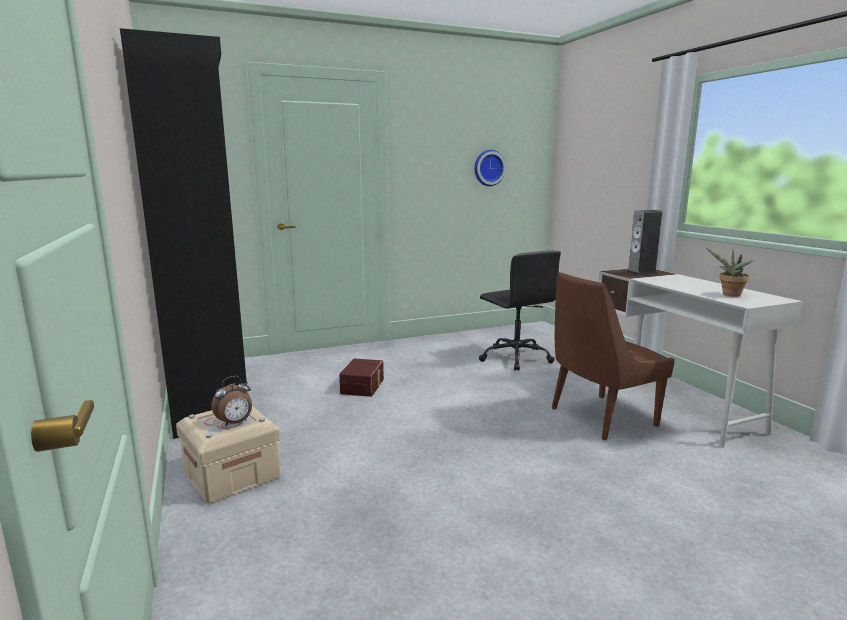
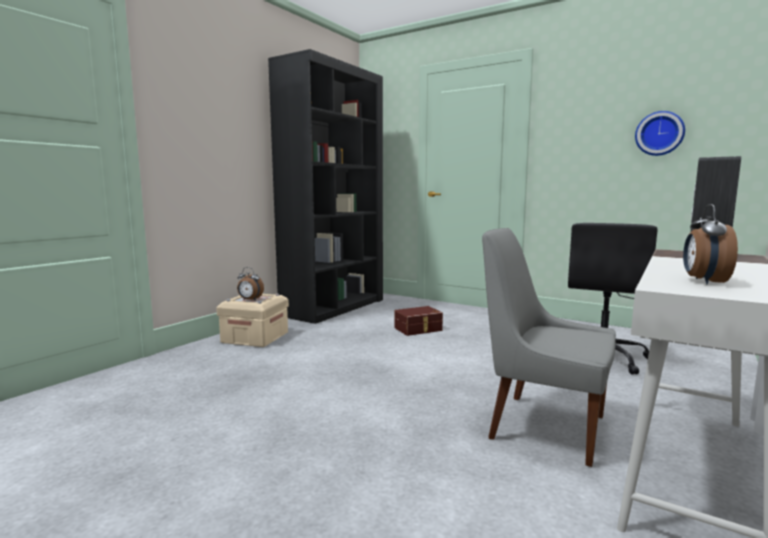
camera: 55 degrees right, 5 degrees down
brown chair [552,272,675,440] -> grey chair [482,228,616,467]
potted plant [706,248,753,297] -> alarm clock [683,204,738,284]

